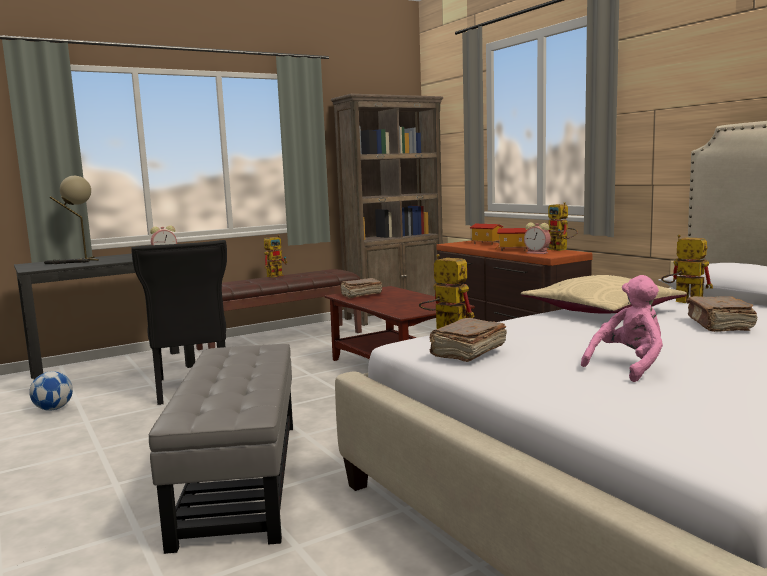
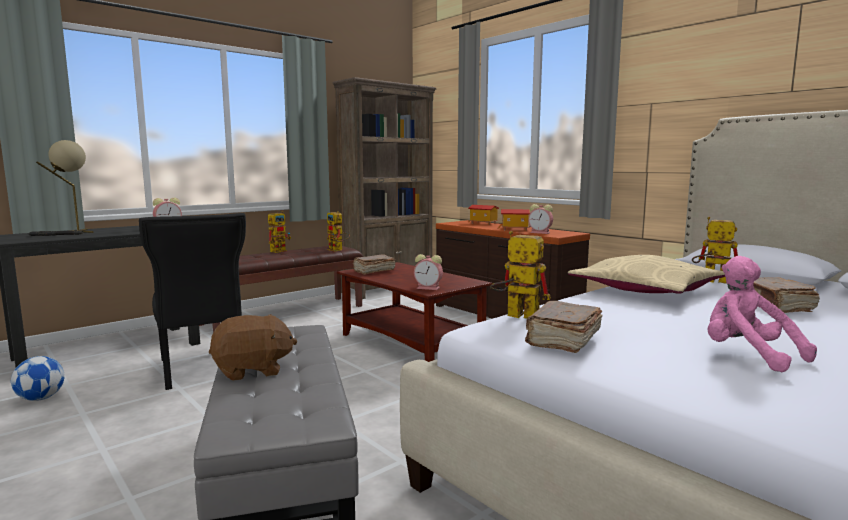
camera: 10 degrees left, 0 degrees up
toy robot [547,202,578,251] -> toy robot moved to [327,211,350,251]
pink plush toy [581,275,663,382] -> pink plush toy turned 75 degrees counterclockwise [708,256,817,372]
none -> brown plush toy [209,314,297,381]
none -> alarm clock [414,254,443,290]

